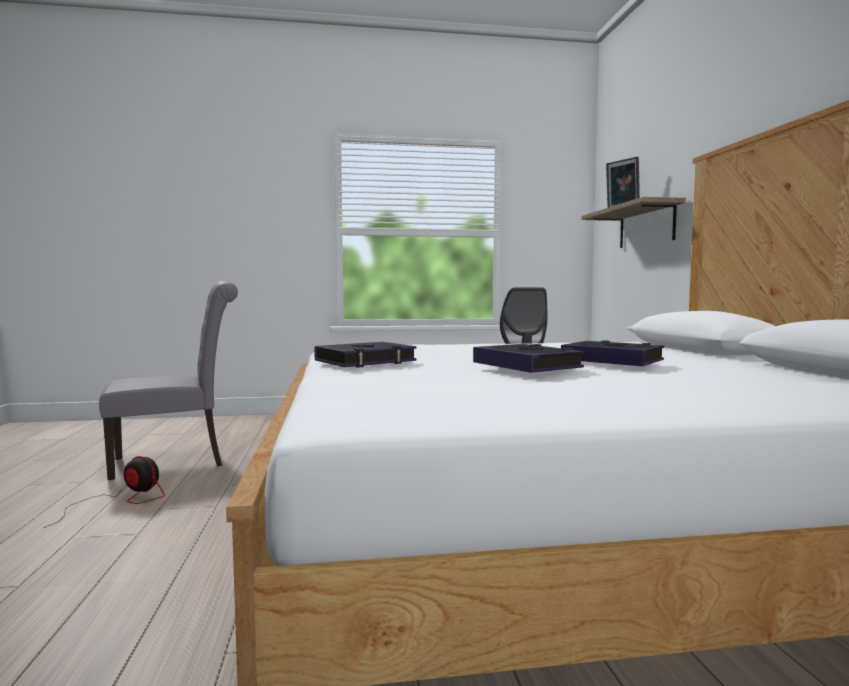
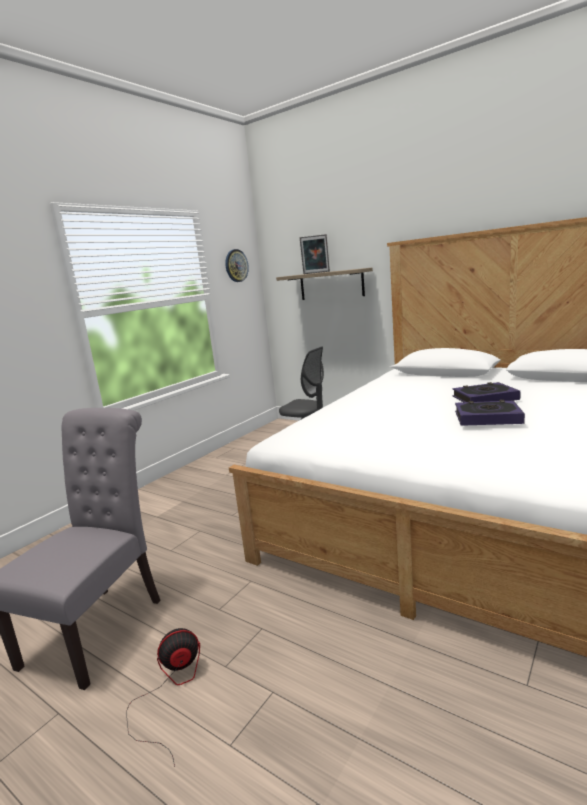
camera: 45 degrees left, 10 degrees up
book [314,342,417,368] -> none
none -> wall clock [225,249,249,282]

